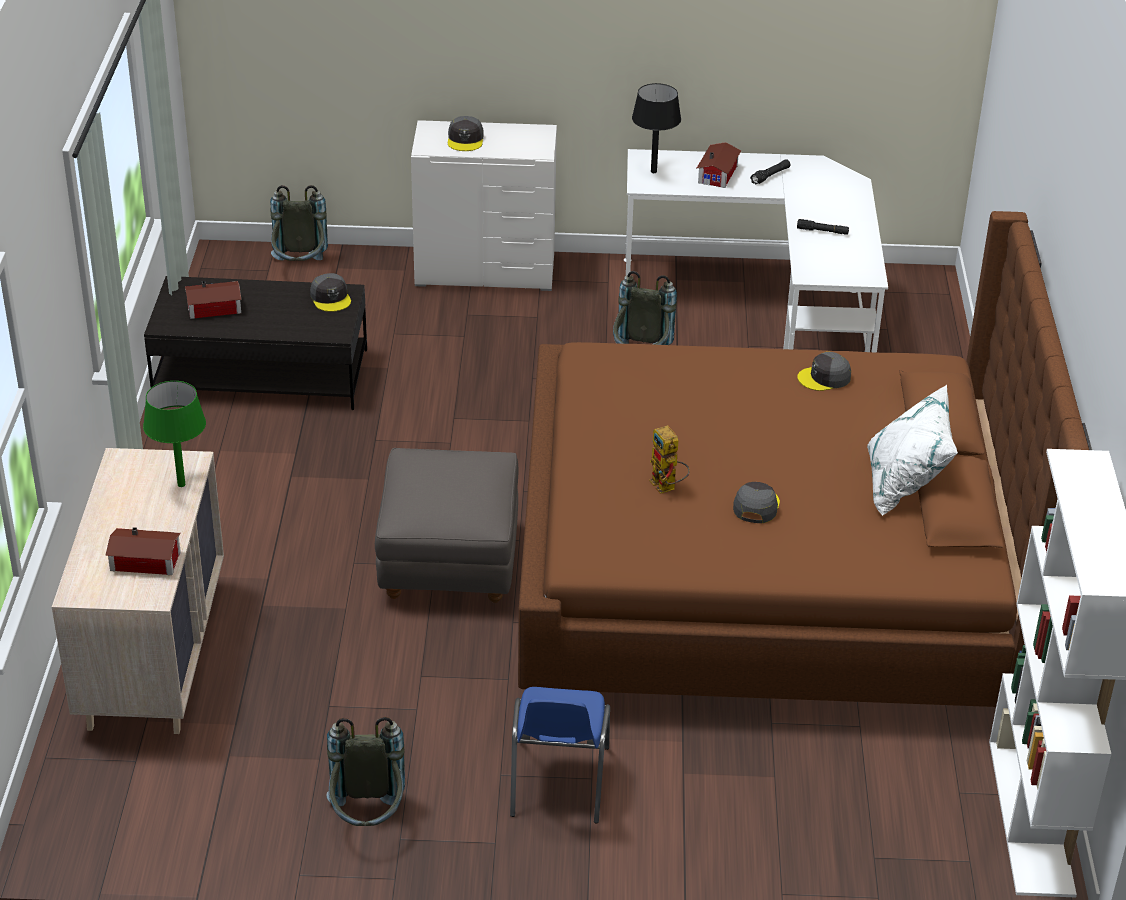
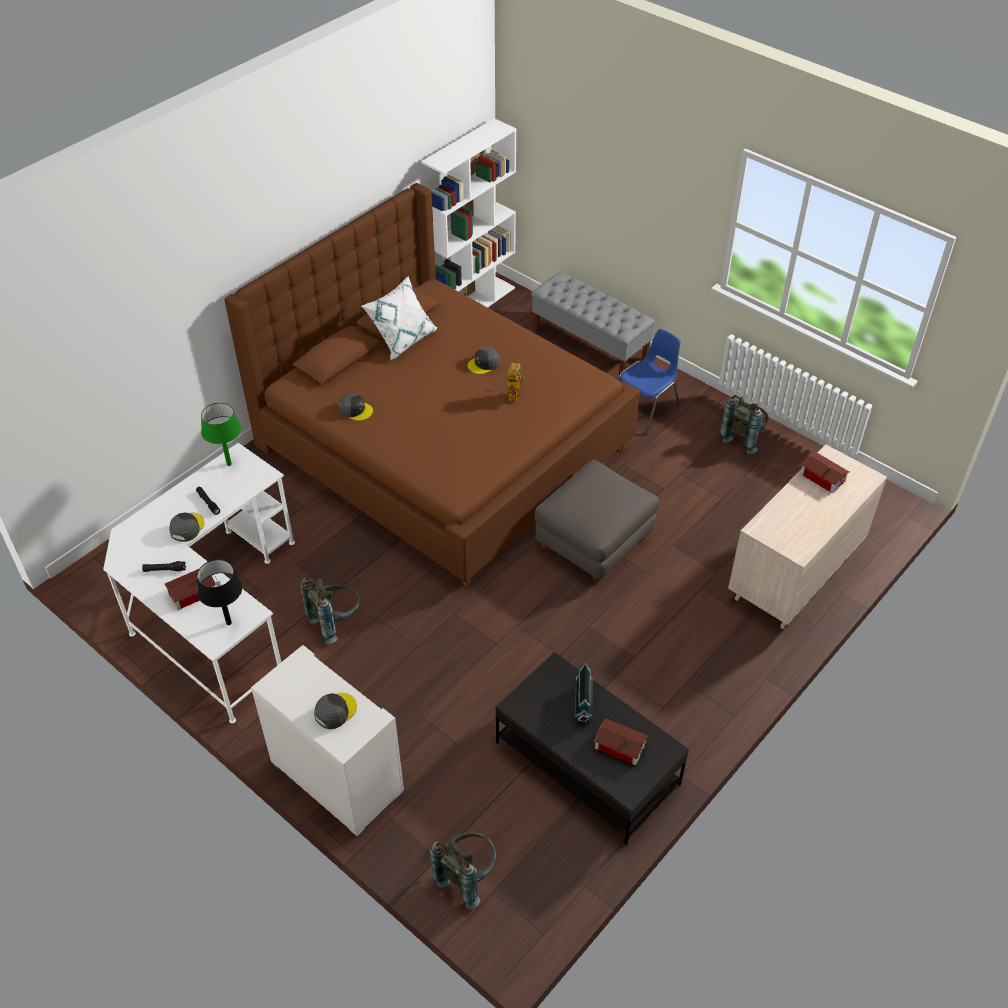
camera: 140 degrees left, 10 degrees up
green table lamp [143,381,206,487] -> green table lamp moved to [201,403,241,466]
grey cap [310,273,351,312] -> grey cap moved to [169,513,204,542]
none -> grey bench [531,272,655,375]
none -> toy house [575,663,593,724]

